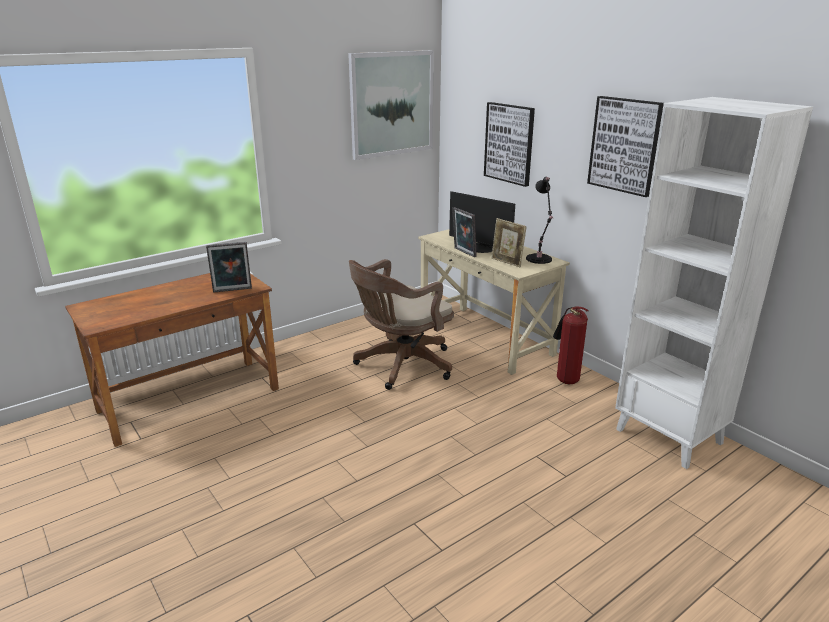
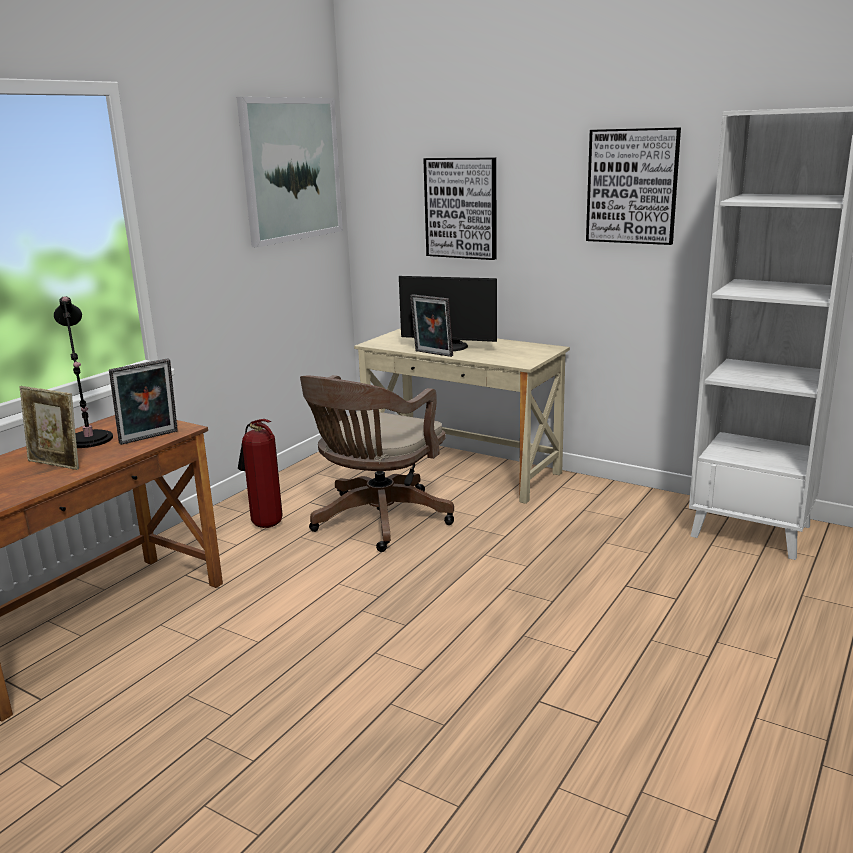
camera: 20 degrees left, 5 degrees down
picture frame [491,218,527,267] -> picture frame moved to [20,386,79,470]
black table lamp [526,177,553,264] -> black table lamp moved to [54,296,113,448]
fire extinguisher [553,307,589,384] -> fire extinguisher moved to [238,419,282,528]

